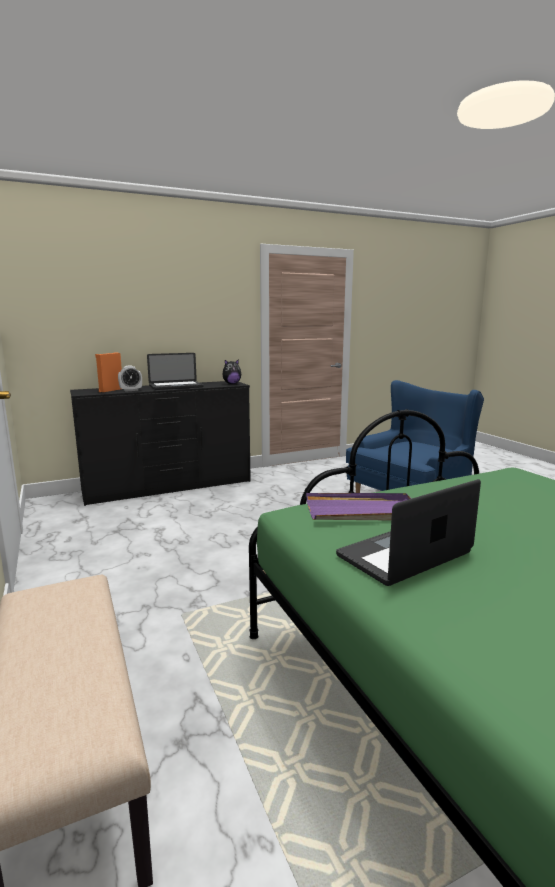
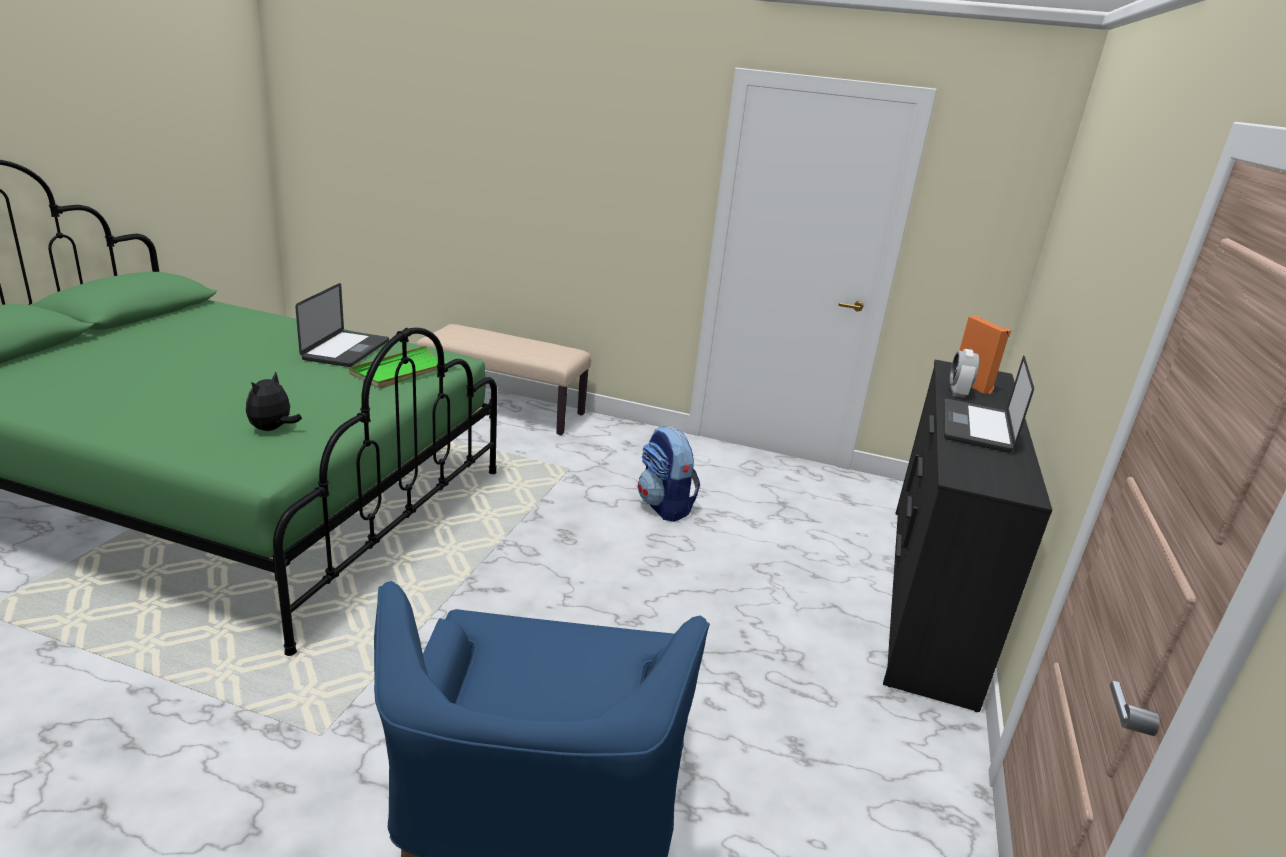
camera: 130 degrees right, 10 degrees up
plush toy [222,359,241,384] -> plush toy moved to [246,372,302,431]
purple tray [306,493,412,521] -> green tray [349,346,448,389]
none -> backpack [638,426,700,522]

